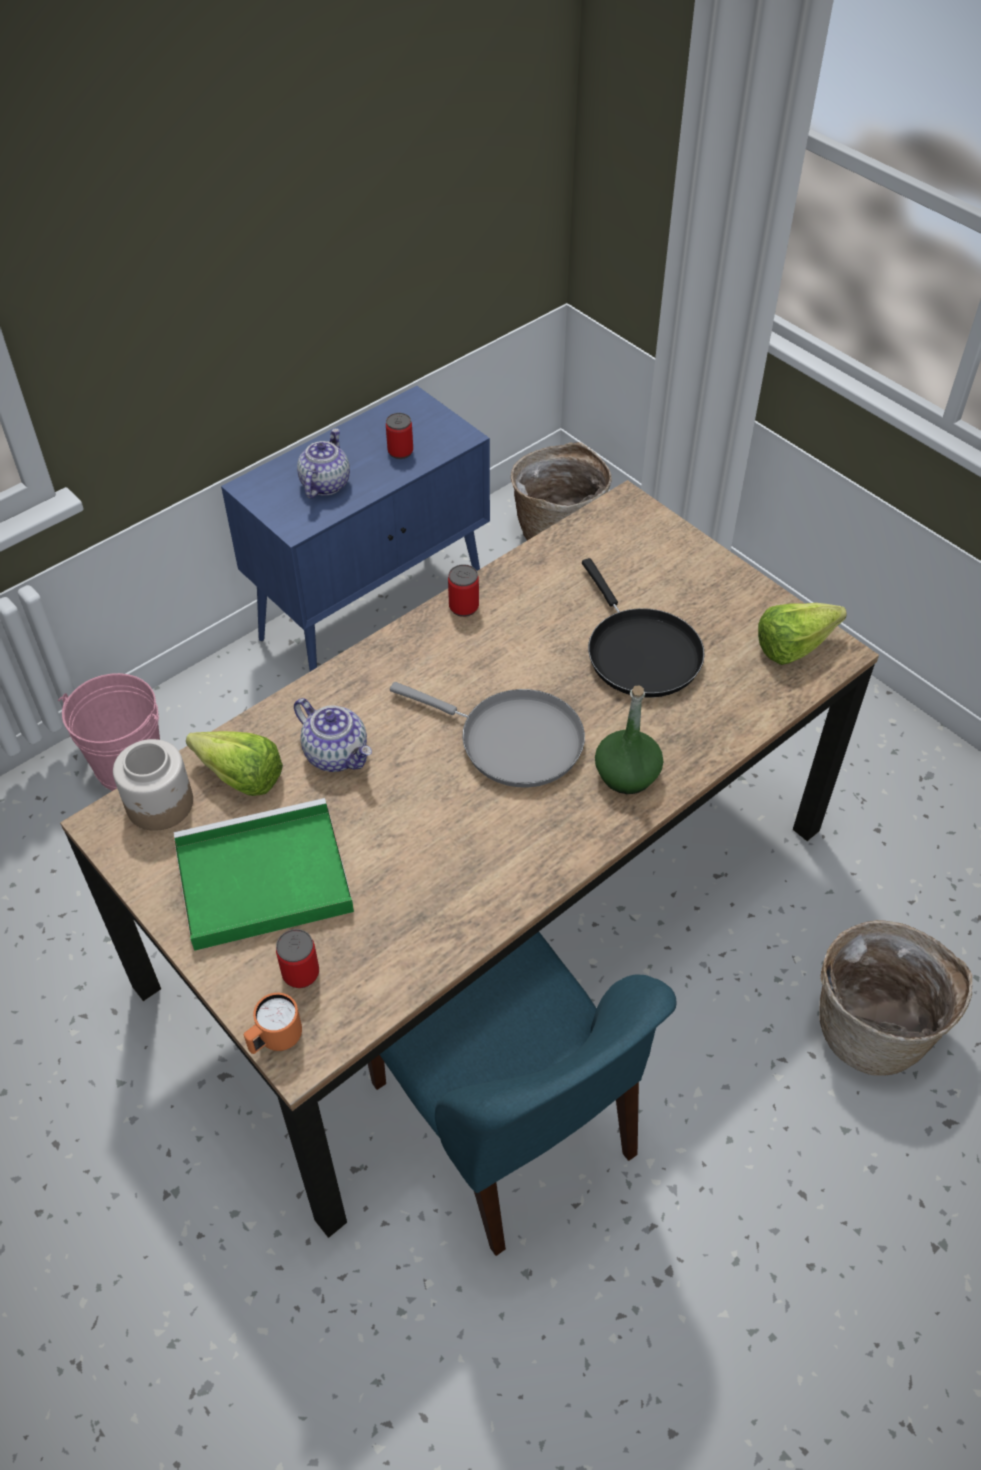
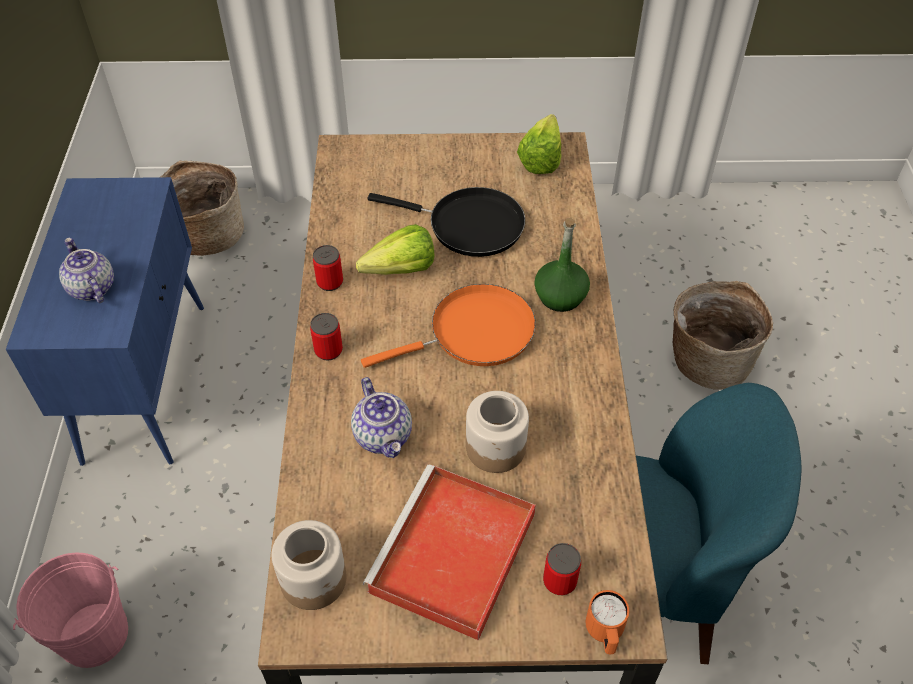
camera: 50 degrees left, 0 degrees up
green tray [173,798,354,951] -> red tray [363,465,536,641]
lettuce [186,731,283,796] -> lettuce moved to [356,224,434,275]
teapot [294,698,372,772] -> teapot turned 75 degrees clockwise [351,377,412,458]
can [386,413,413,459] -> can moved to [310,313,343,361]
grey frying pan [390,682,585,788] -> orange frying pan [361,284,536,368]
none -> jar [466,391,529,473]

